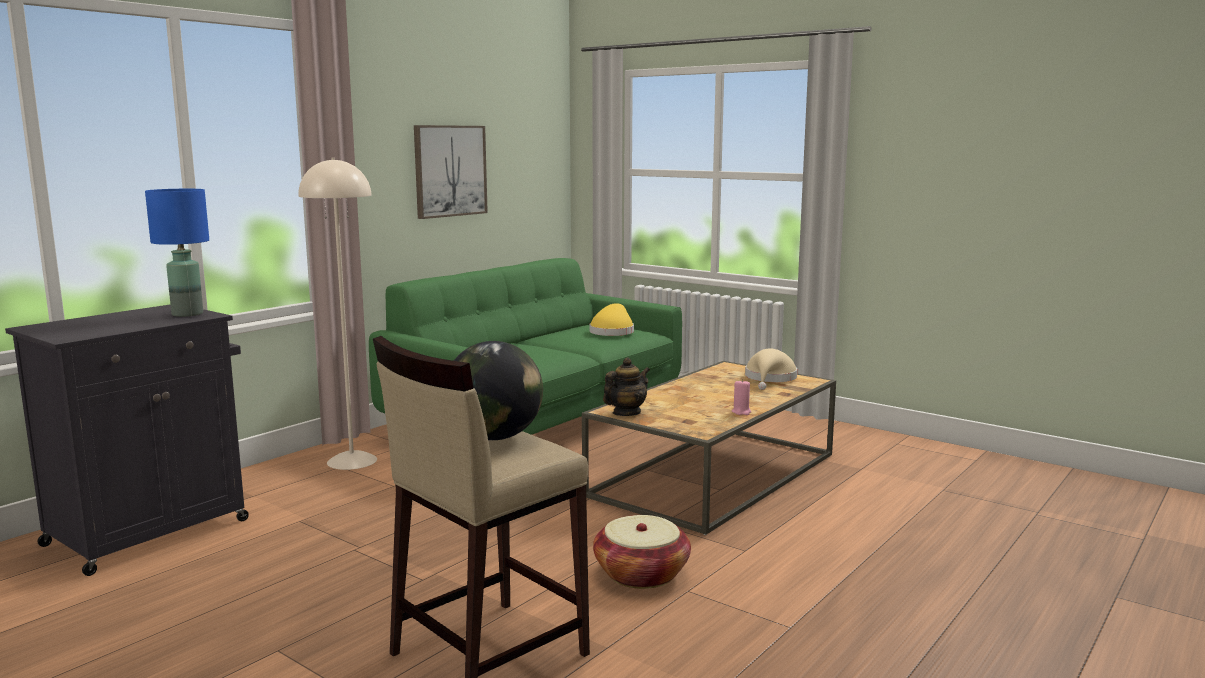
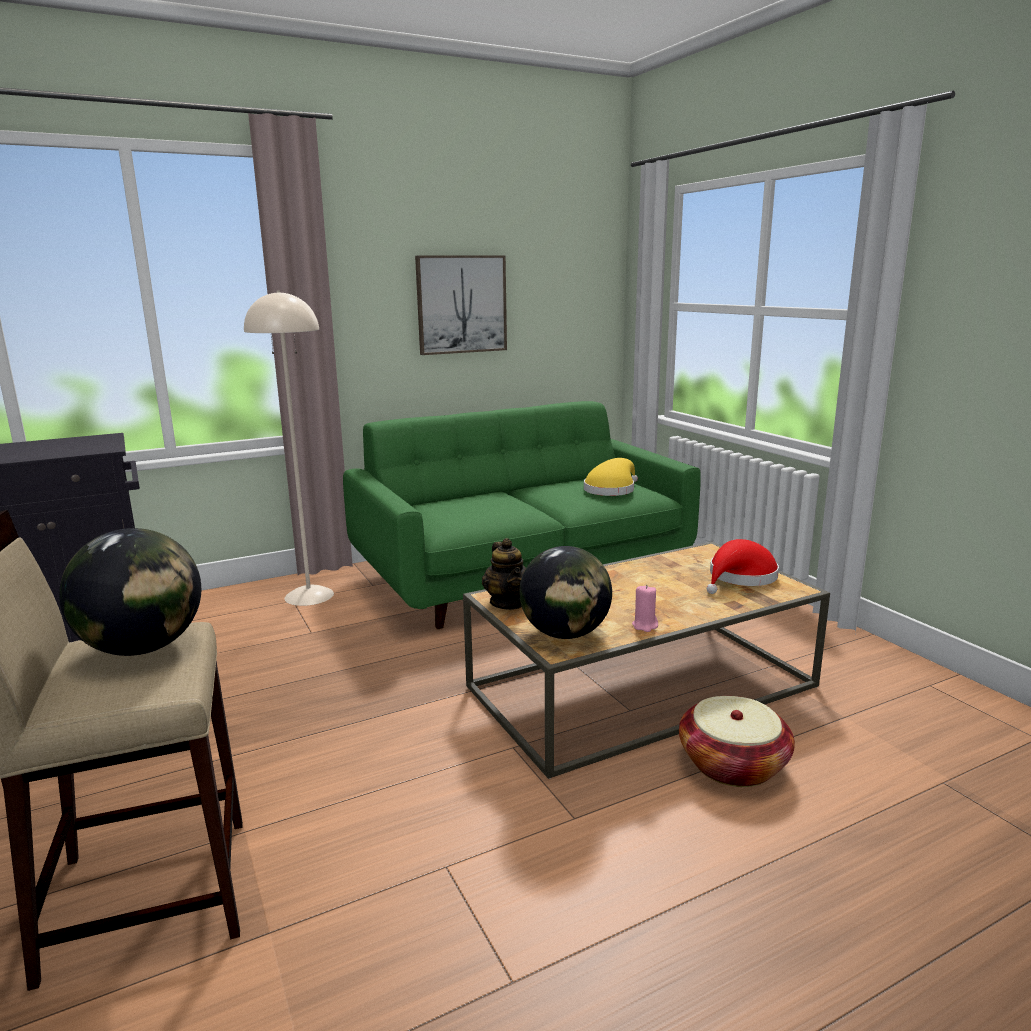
camera: 25 degrees right, 5 degrees up
blue table lamp [145,189,209,317] -> none
basket [593,515,691,589] -> basket moved to [679,696,795,787]
teapot [603,357,650,416] -> teapot turned 90 degrees clockwise [482,538,526,610]
beige hat [745,348,797,390] -> red hat [707,539,779,594]
none -> globe [519,546,612,639]

